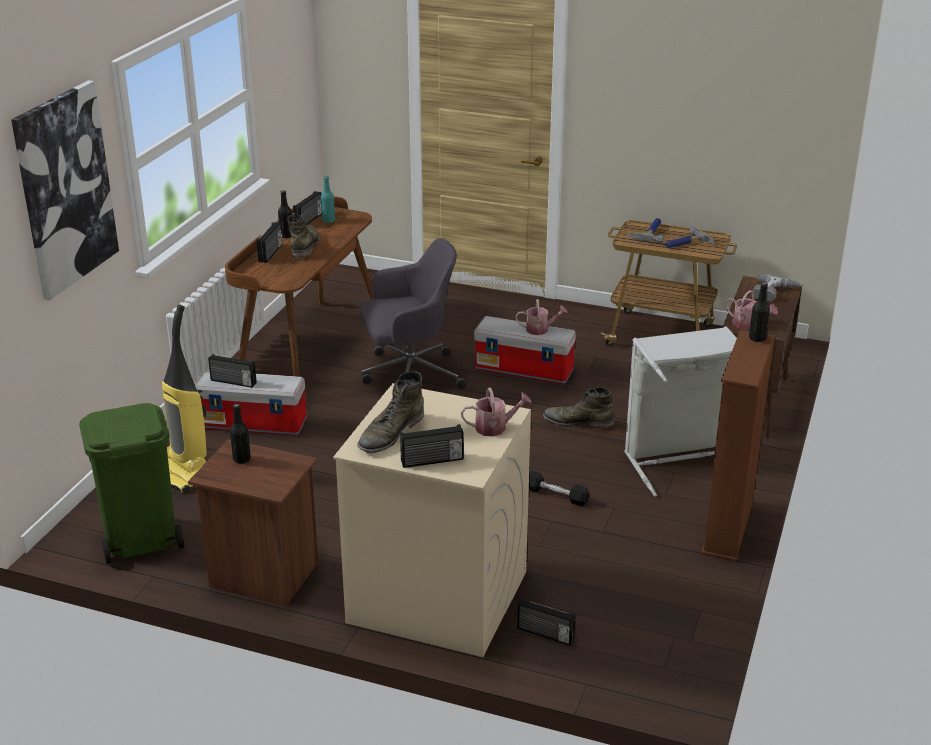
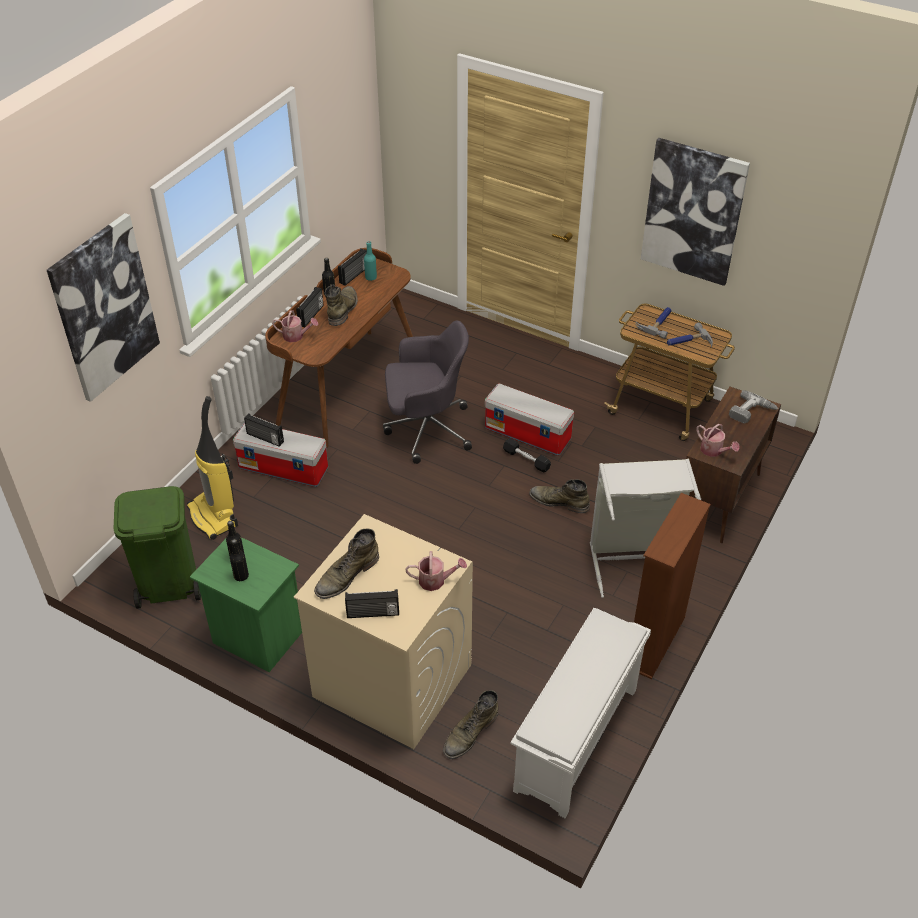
camera: 10 degrees right, 15 degrees up
brown nightstand [188,439,319,606] -> green nightstand [190,537,302,672]
watering can [516,299,568,335] -> watering can moved to [272,310,318,342]
radio [517,598,576,645] -> green boot [443,690,499,759]
black dumbbell [529,470,590,506] -> black dumbbell moved to [503,438,551,472]
black bottle [749,282,770,342] -> black bottle moved to [230,539,249,581]
none -> white shoe rack [510,608,651,818]
none -> picture [641,138,750,286]

